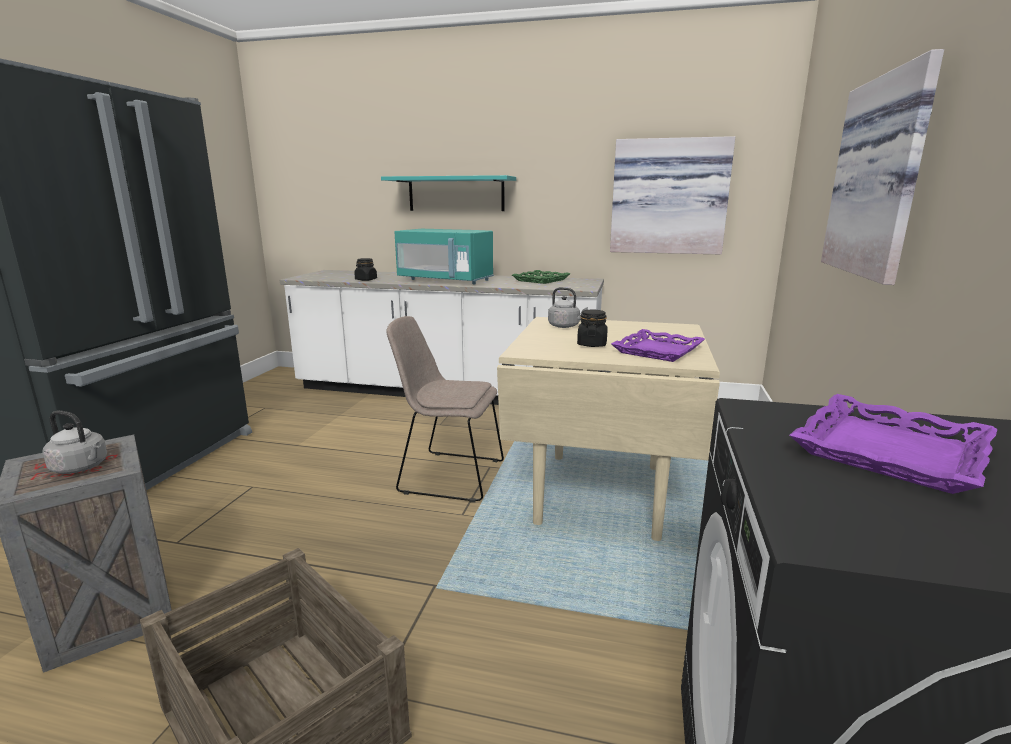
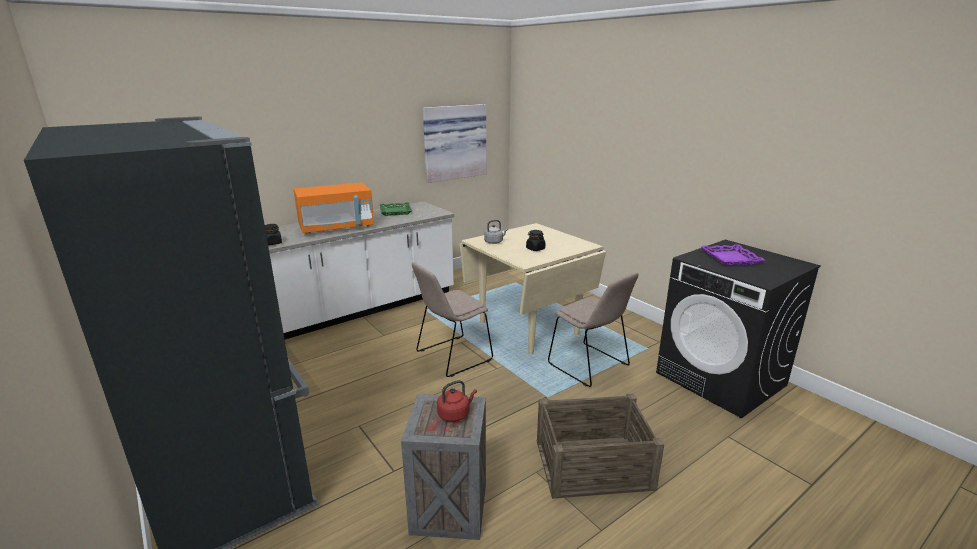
camera: 50 degrees left, 5 degrees up
grey kettle [42,411,107,474] -> red kettle [437,380,477,422]
turquoise shelf [381,175,516,211] -> none
turquoise microwave [394,229,494,284] -> orange microwave [294,183,374,234]
purple tray [611,329,705,362] -> none
picture [821,49,944,285] -> none
none -> beige chair [548,272,639,387]

